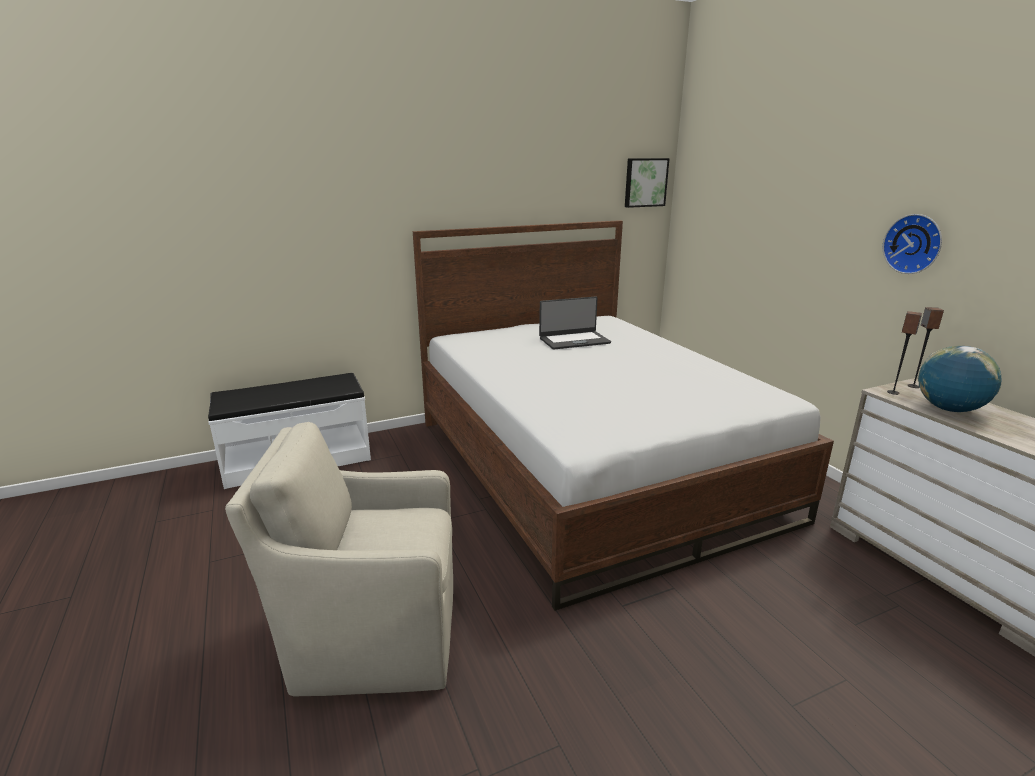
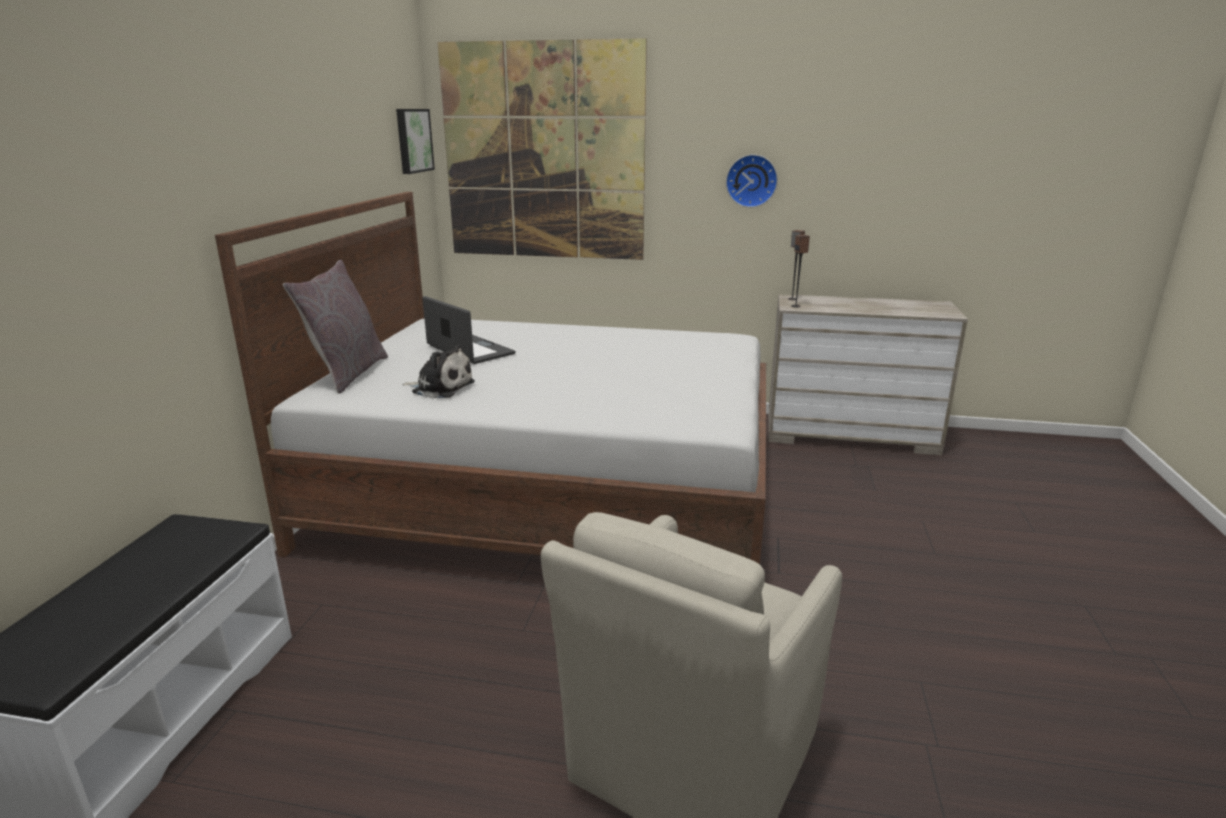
camera: 55 degrees left, 0 degrees up
laptop [539,296,611,350] -> laptop turned 60 degrees counterclockwise [422,296,516,364]
globe [918,346,1002,412] -> none
none -> grey pillow [283,260,388,394]
none -> plush toy [402,344,475,398]
none -> picture [437,38,647,260]

